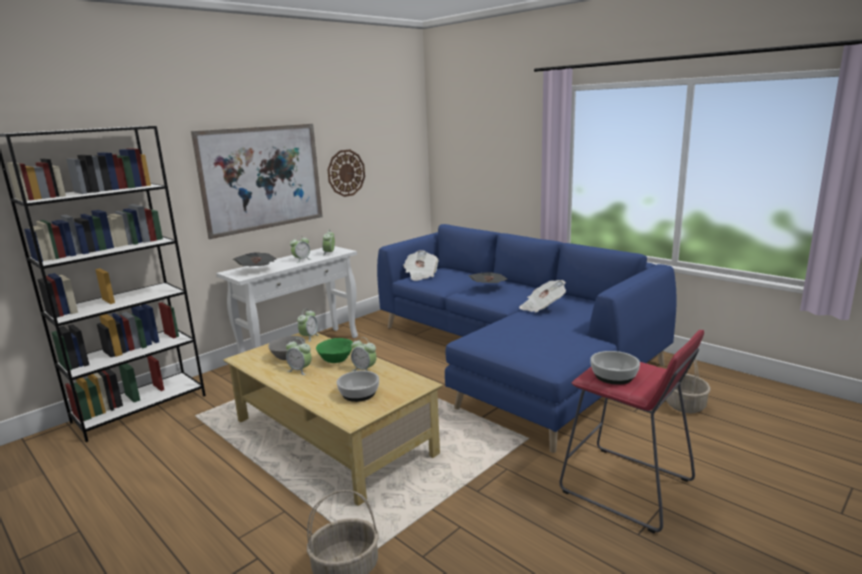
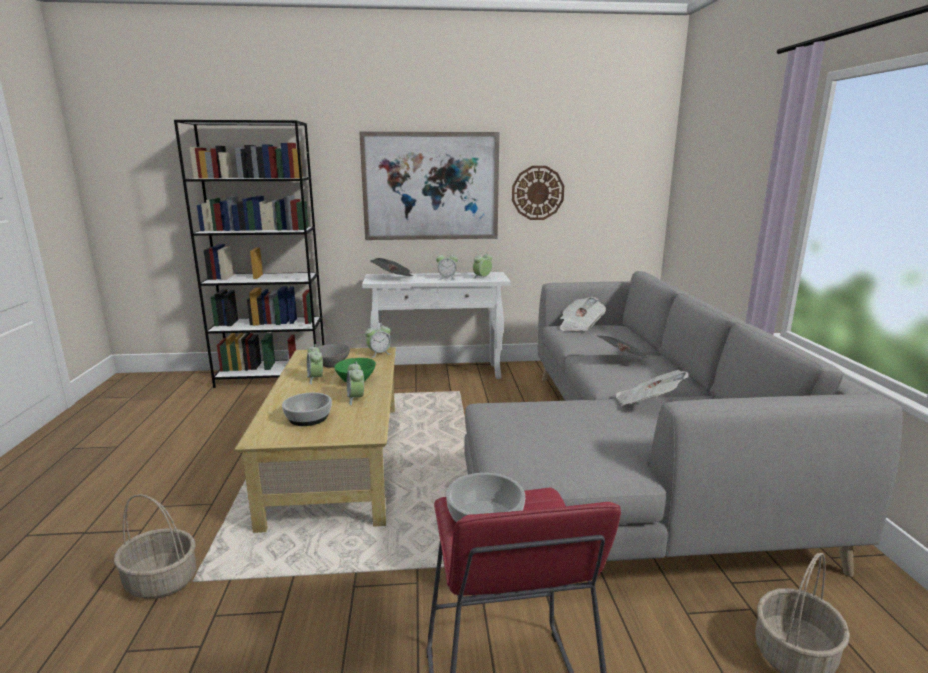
camera: 40 degrees right, 0 degrees up
blue sofa [377,224,677,453] -> grey sofa [464,271,903,576]

